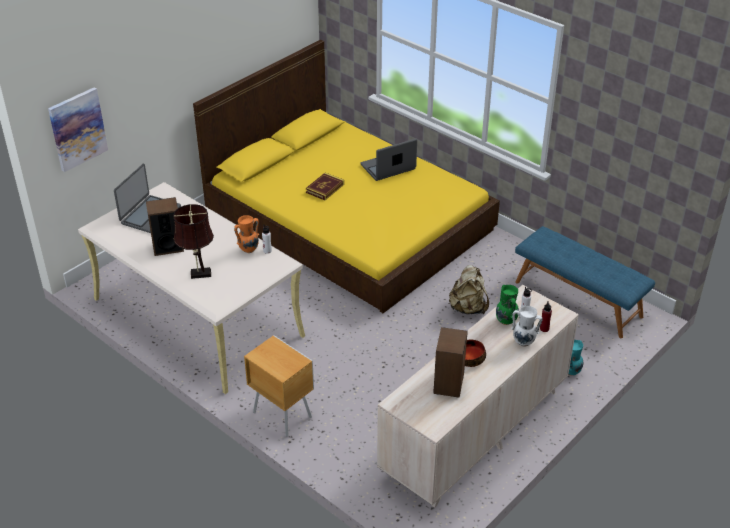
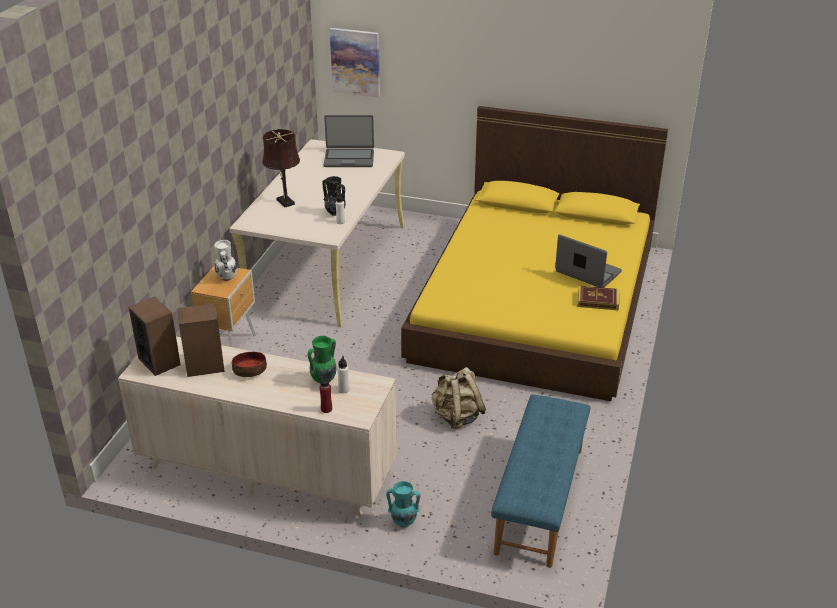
camera: 65 degrees right, 5 degrees down
speaker [146,197,184,256] -> speaker moved to [128,297,181,376]
orange vase [234,215,259,253] -> black vase [322,176,346,216]
book [306,173,344,200] -> book moved to [578,286,619,310]
white vase [511,306,543,347] -> white vase moved to [214,240,237,281]

